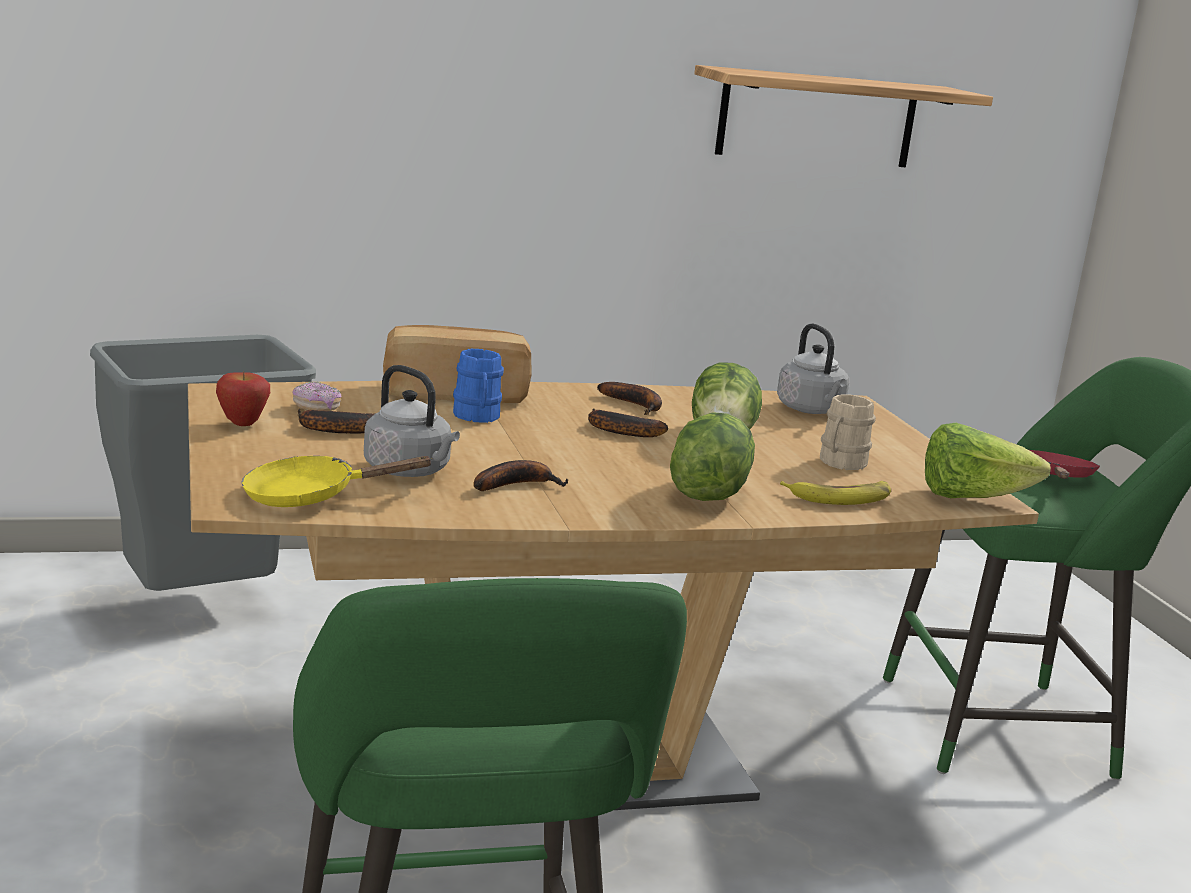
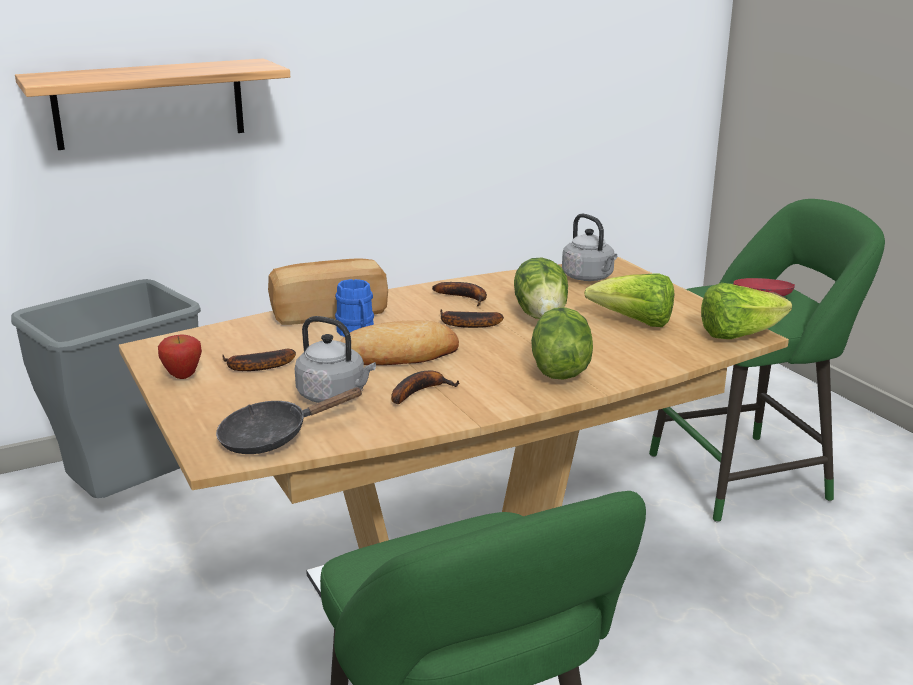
camera: 10 degrees left, 5 degrees up
yellow frying pan [241,456,434,507] -> black frying pan [216,387,363,454]
donut [292,382,341,411] -> none
shelf [694,65,993,167] -> shelf moved to [15,58,290,150]
banana [780,481,891,505] -> none
beige mug [820,395,876,470] -> lettuce [584,273,674,327]
none -> bread [340,320,459,365]

